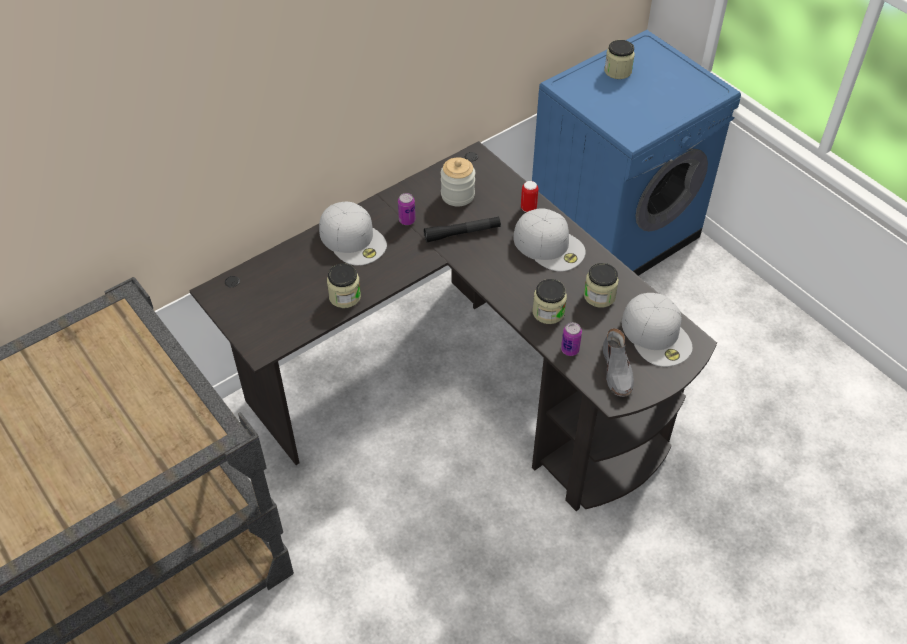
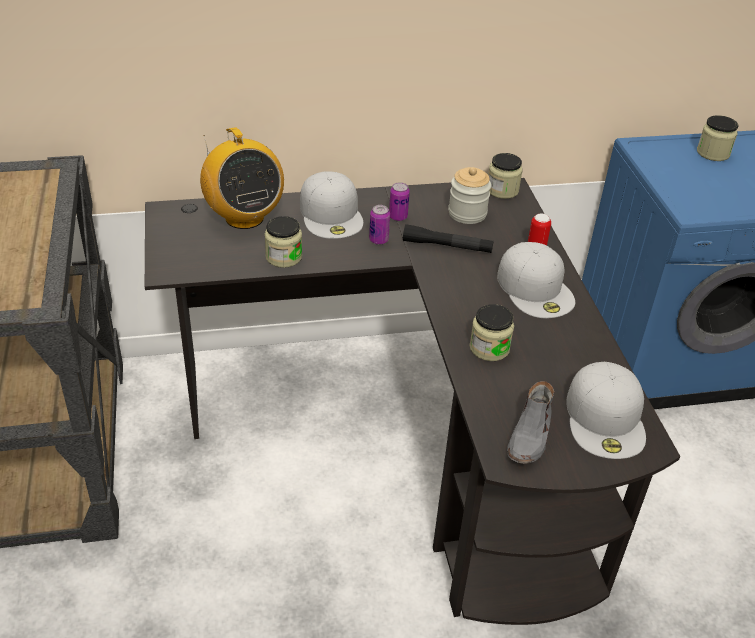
camera: 25 degrees right, 10 degrees down
can [561,322,582,356] -> can moved to [369,205,390,245]
jar [584,263,619,308] -> jar moved to [488,153,523,199]
none -> radio [200,127,284,229]

